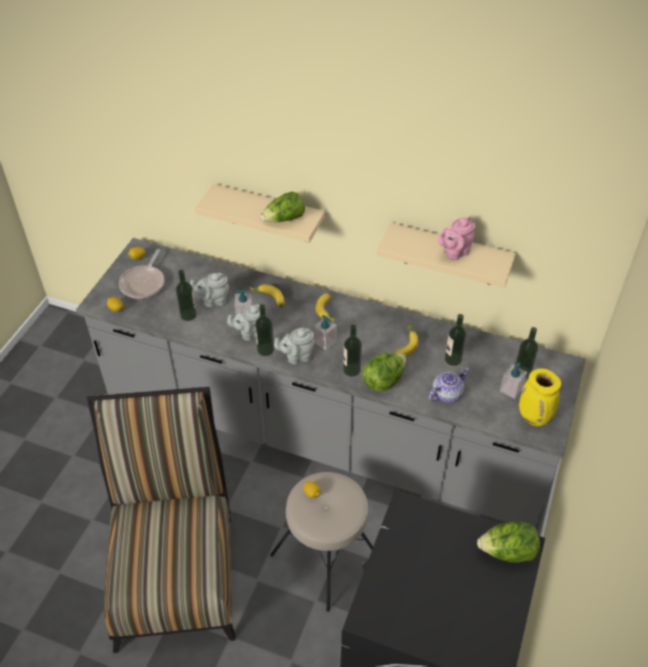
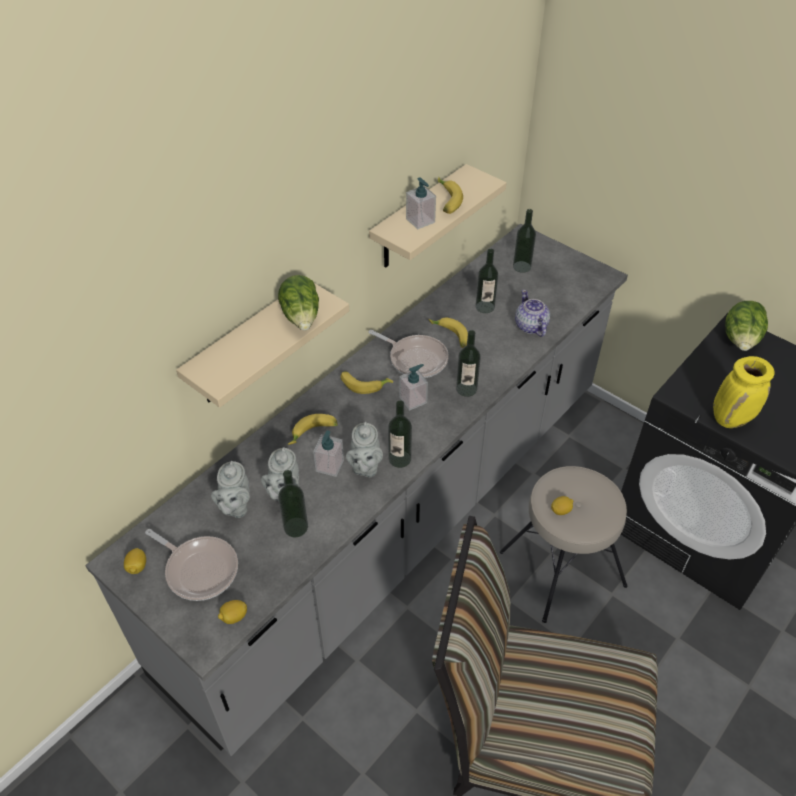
camera: 70 degrees left, 0 degrees up
grey teapot [274,328,314,365] -> grey teapot moved to [211,461,250,518]
lettuce [362,353,406,392] -> none
pink teapot [438,217,475,260] -> banana [438,177,463,214]
soap dispenser [500,362,527,399] -> soap dispenser moved to [406,177,436,229]
yellow vase [519,368,561,426] -> yellow vase moved to [713,356,775,428]
none -> frying pan [368,330,449,378]

